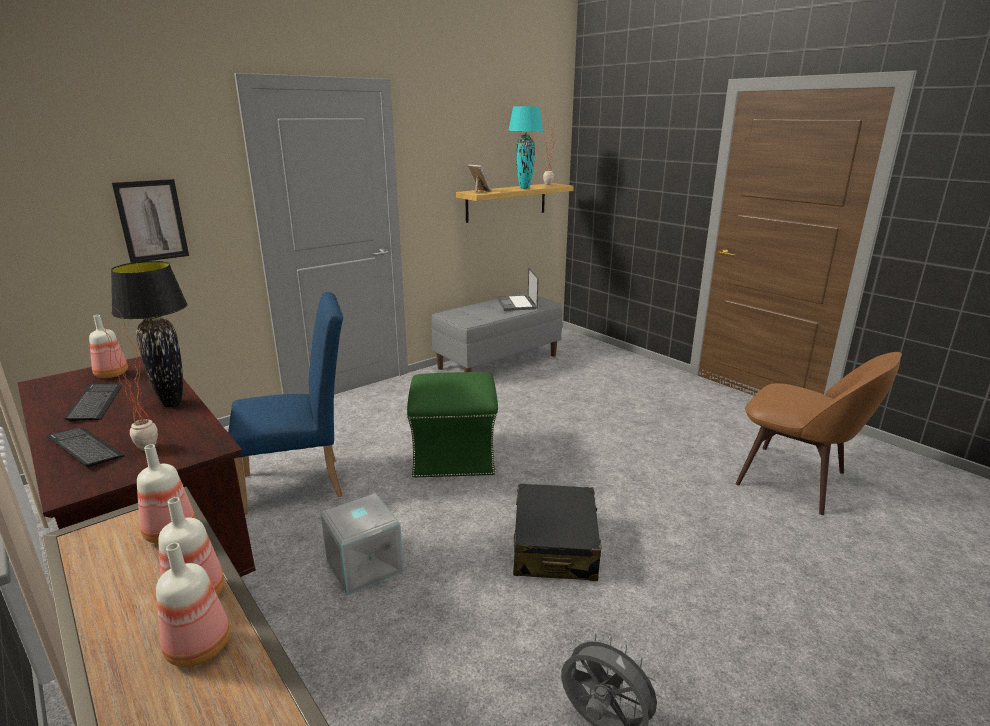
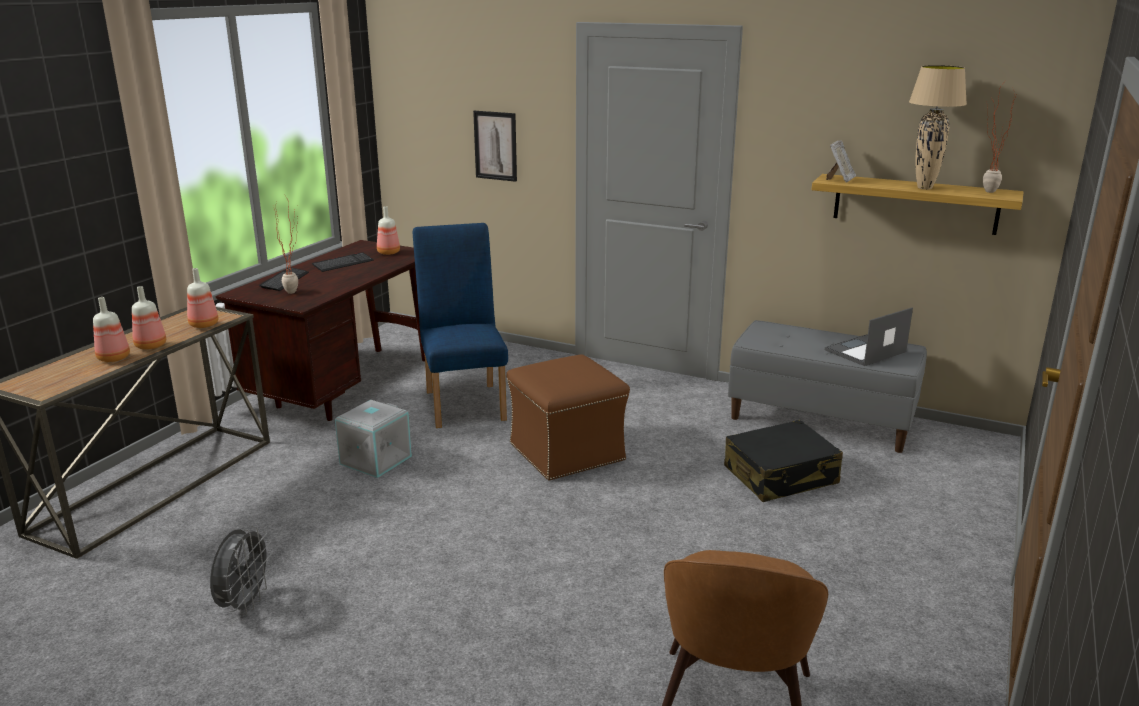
camera: 65 degrees right, 0 degrees up
black table lamp [111,261,188,407] -> none
blue chair [228,292,343,515] -> blue chair turned 150 degrees counterclockwise [413,223,508,428]
green ottoman [407,372,498,478] -> brown ottoman [506,354,630,481]
turquoise table lamp [508,106,543,189] -> beige table lamp [909,65,967,190]
black suitcase [513,484,602,581] -> black suitcase moved to [724,420,843,502]

